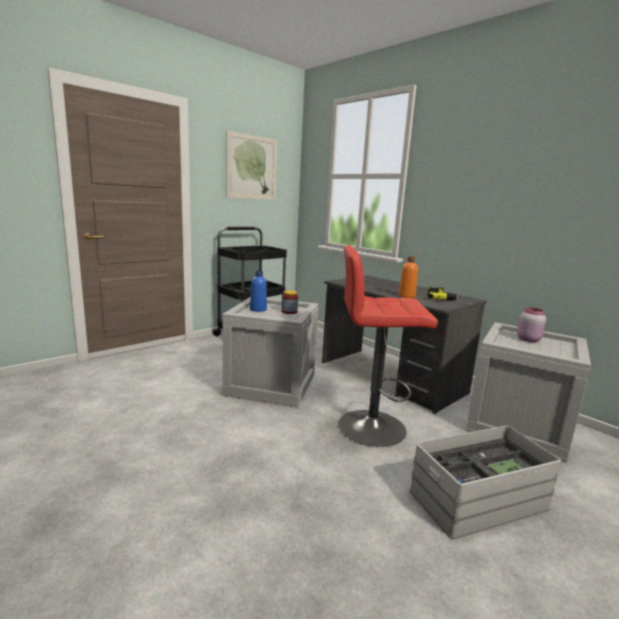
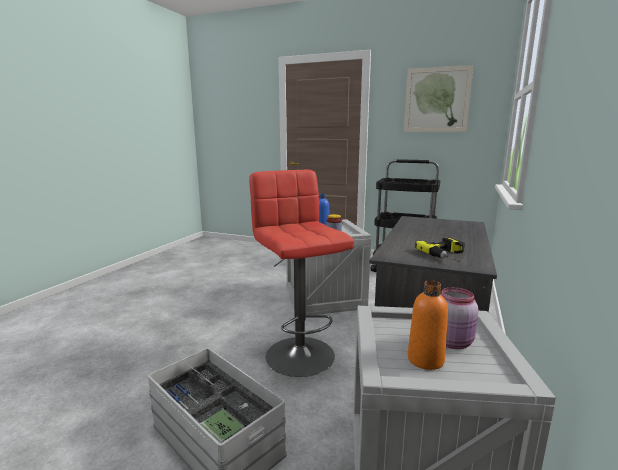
camera: 65 degrees right, 0 degrees up
orange bottle [399,257,418,298] -> orange bottle moved to [408,280,448,370]

